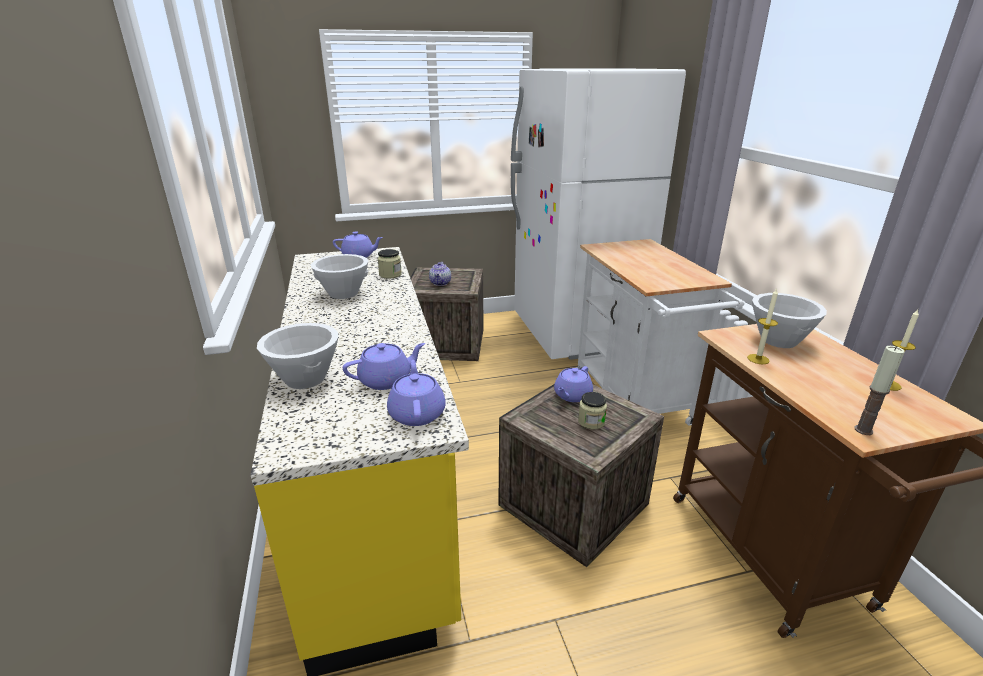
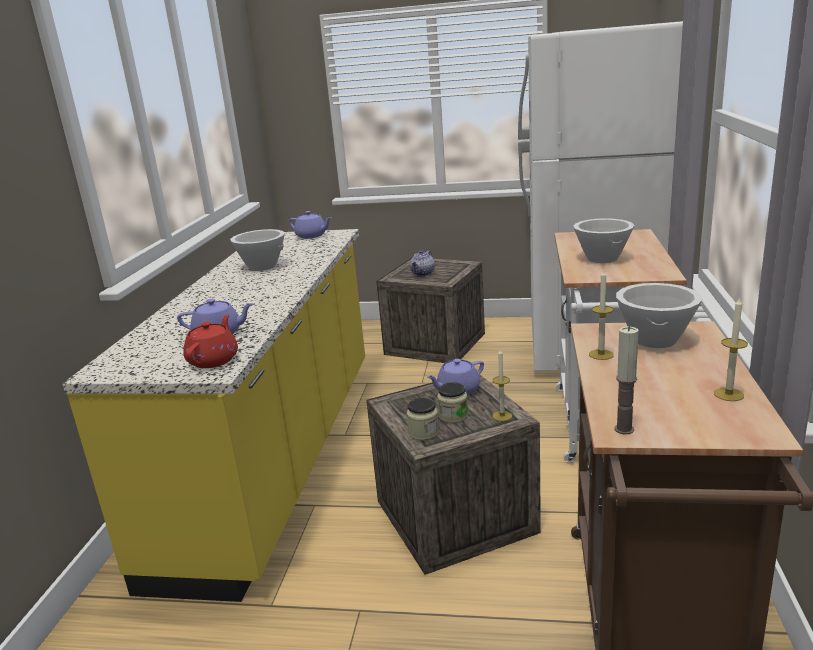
camera: 25 degrees right, 5 degrees down
white bowl [257,323,339,389] -> white bowl moved to [573,218,634,263]
jar [378,249,402,279] -> jar moved to [407,398,439,441]
purple teapot [387,360,446,426] -> red teapot [183,314,238,368]
none -> candle [492,349,512,421]

